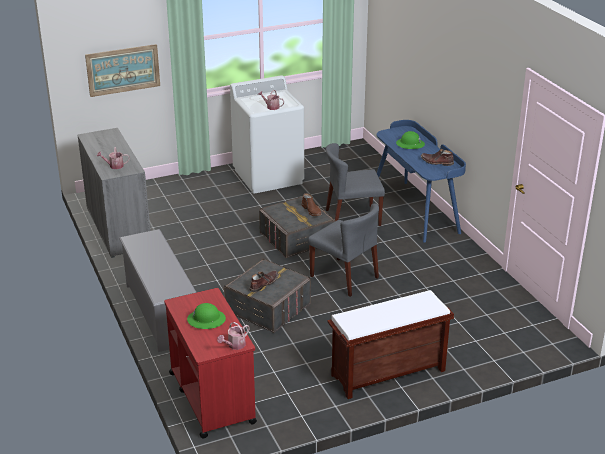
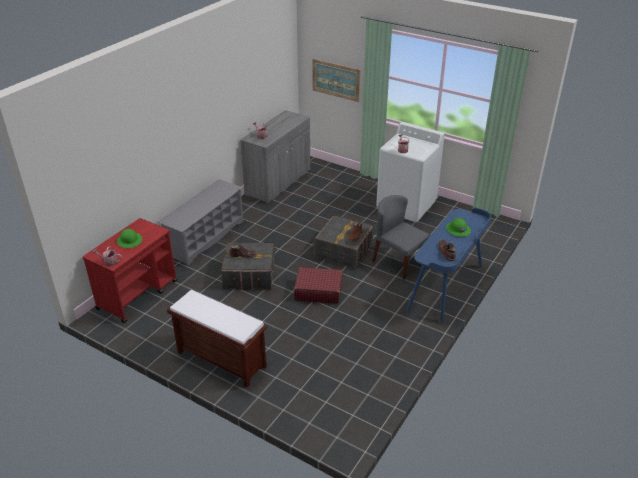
camera: 55 degrees right, 5 degrees up
grey chair [308,203,379,297] -> red suitcase [294,267,343,304]

